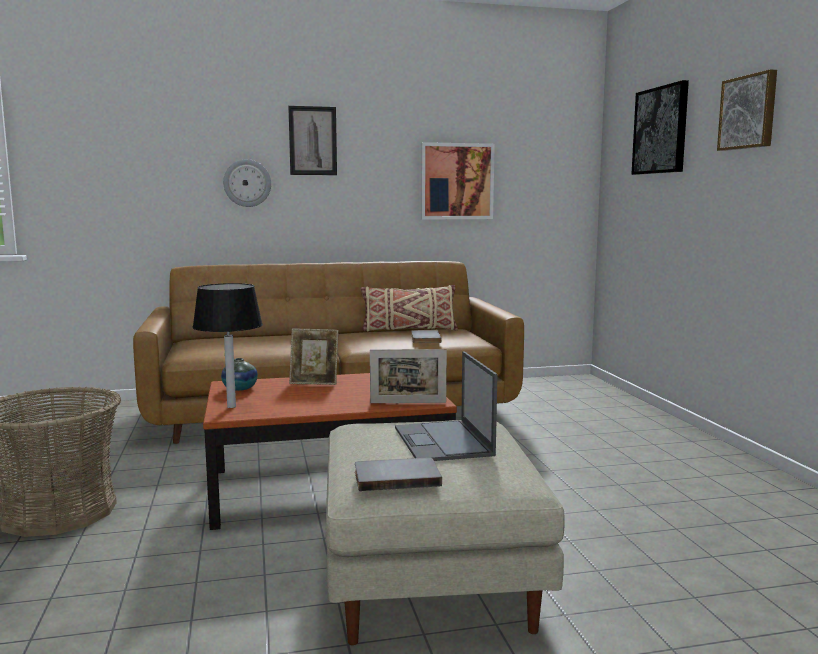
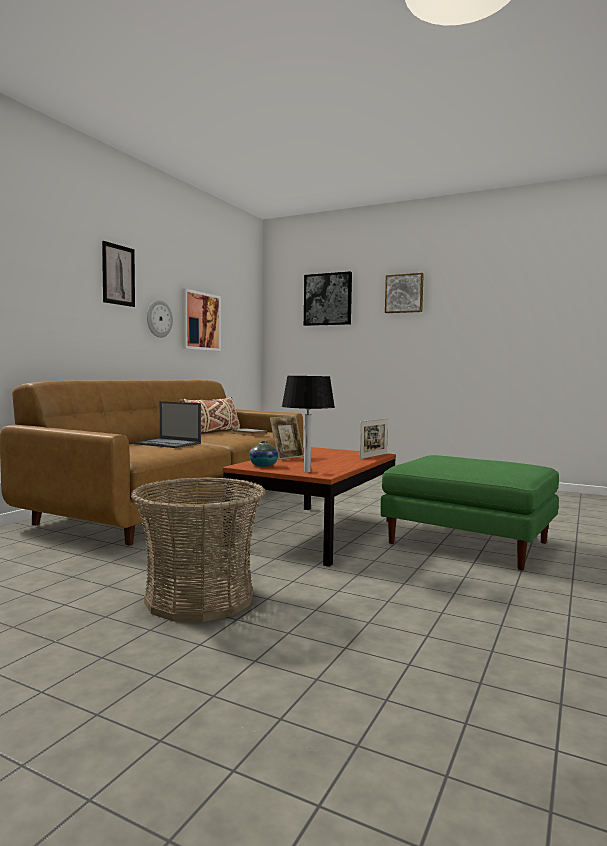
camera: 50 degrees left, 5 degrees down
wall clock [223,159,271,207] -> wall clock moved to [147,300,173,338]
beige ottoman [326,420,565,645] -> green ottoman [380,455,559,570]
grey book [355,458,442,491] -> none
laptop [395,352,498,461] -> laptop moved to [134,401,201,448]

